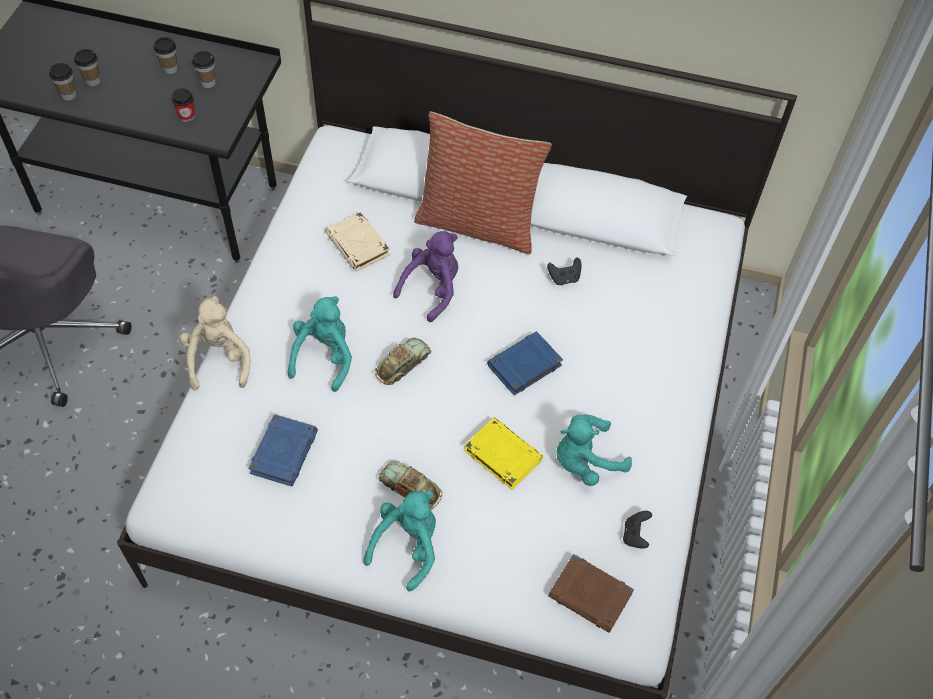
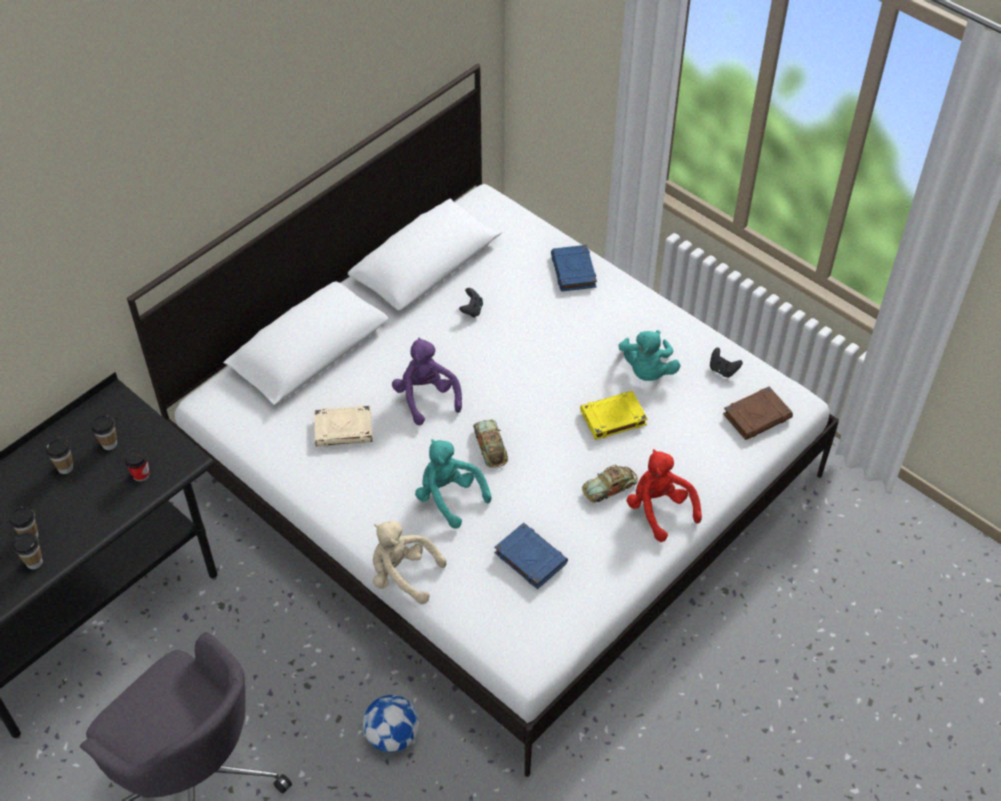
camera: 60 degrees left, 5 degrees down
turquoise plush toy [364,491,436,591] -> red plush toy [627,449,702,542]
pillow [414,112,552,254] -> none
blue book [487,331,563,395] -> blue book moved to [551,245,597,291]
none -> football [363,695,419,752]

